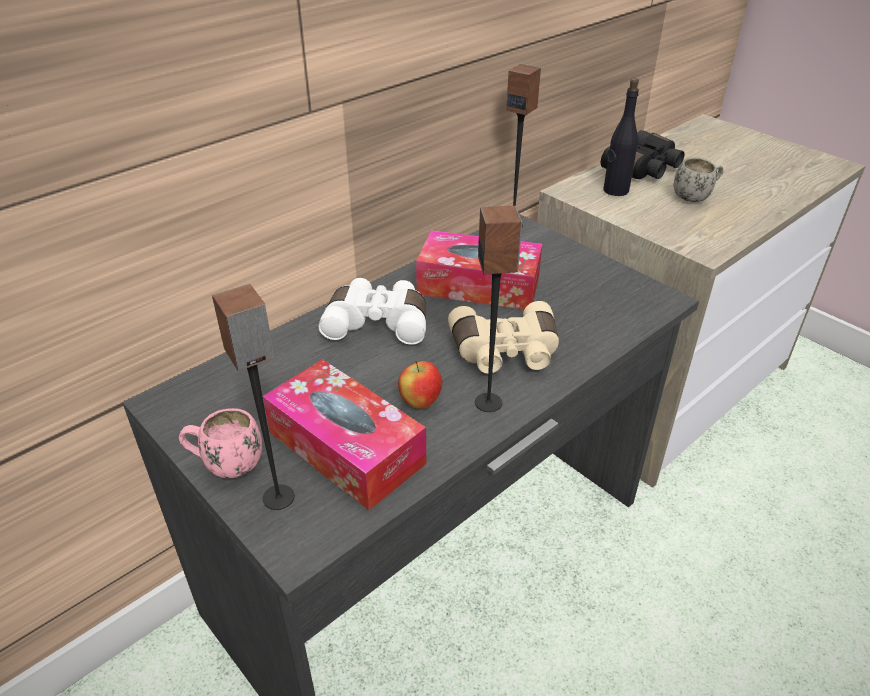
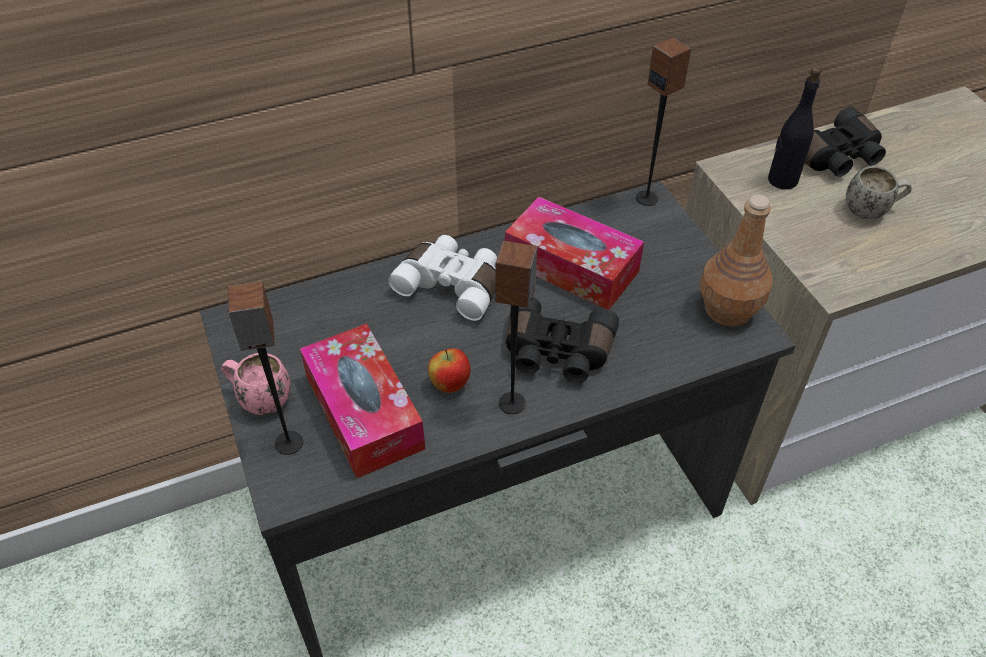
camera: 20 degrees right, 10 degrees up
beige binoculars [448,301,559,374] -> black binoculars [506,297,619,383]
none -> brown bottle [700,194,773,326]

